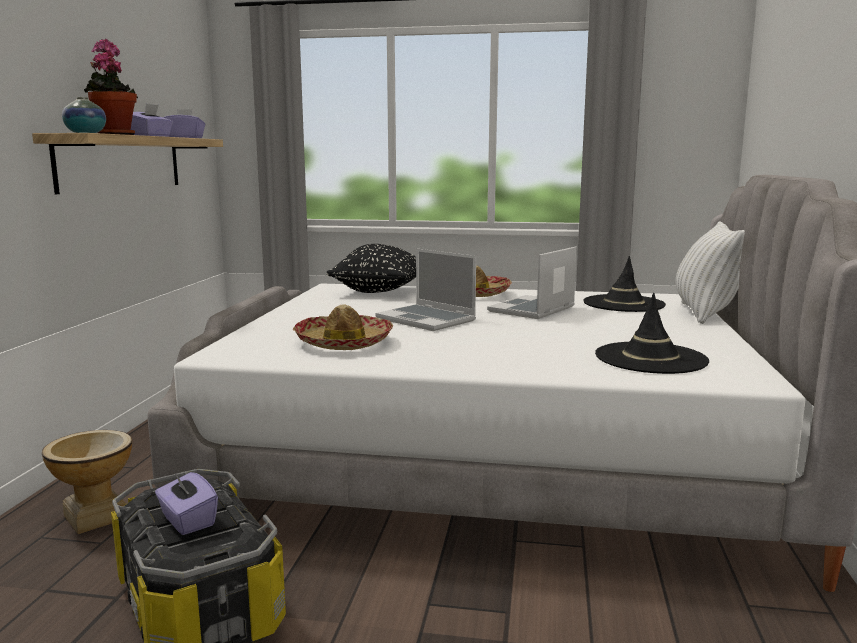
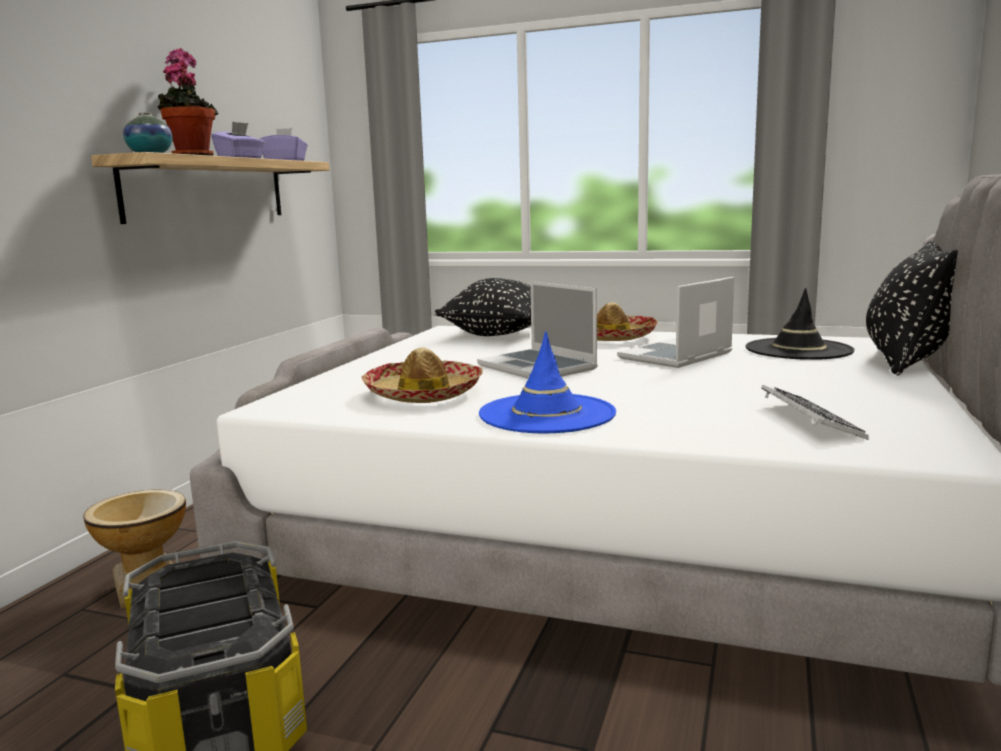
camera: 10 degrees right, 0 degrees up
purple tissue box [155,472,218,535] -> none
black hat [595,293,709,374] -> keyboard [761,385,869,440]
white pillow [676,221,745,324] -> black pillow [866,241,958,376]
none -> blue hat [479,331,616,433]

